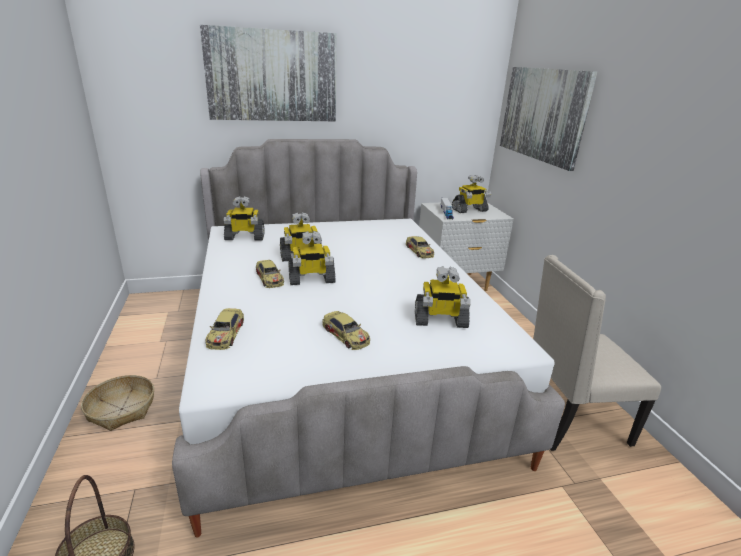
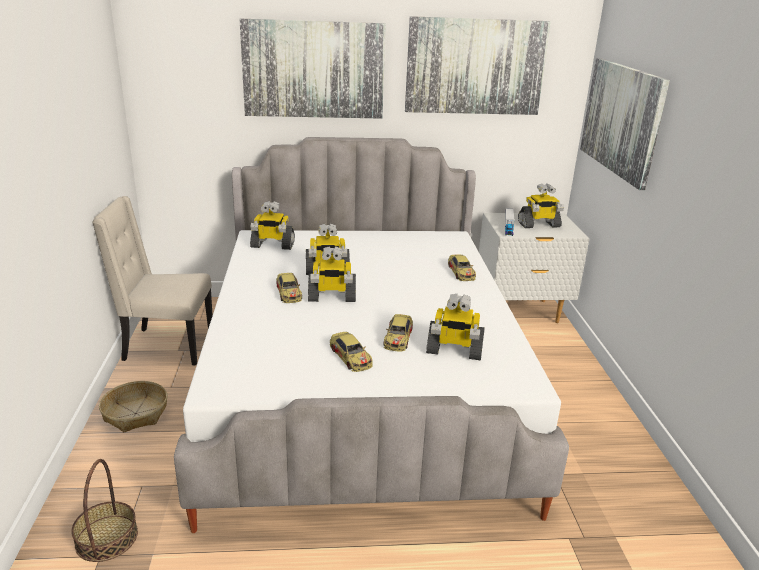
camera: 10 degrees right, 0 degrees up
toy car [205,308,244,350] -> toy car moved to [384,314,413,351]
beige chair [533,255,661,451] -> beige chair moved to [92,196,213,366]
none -> picture [405,16,551,115]

